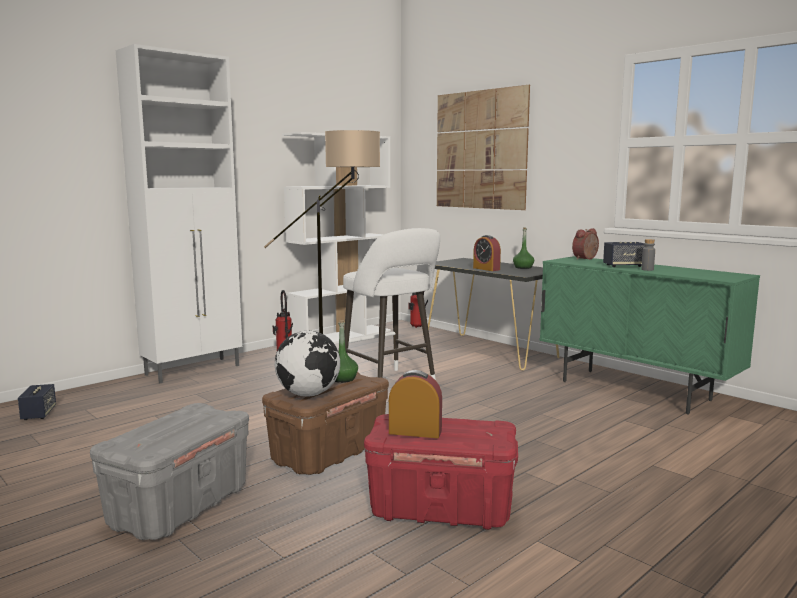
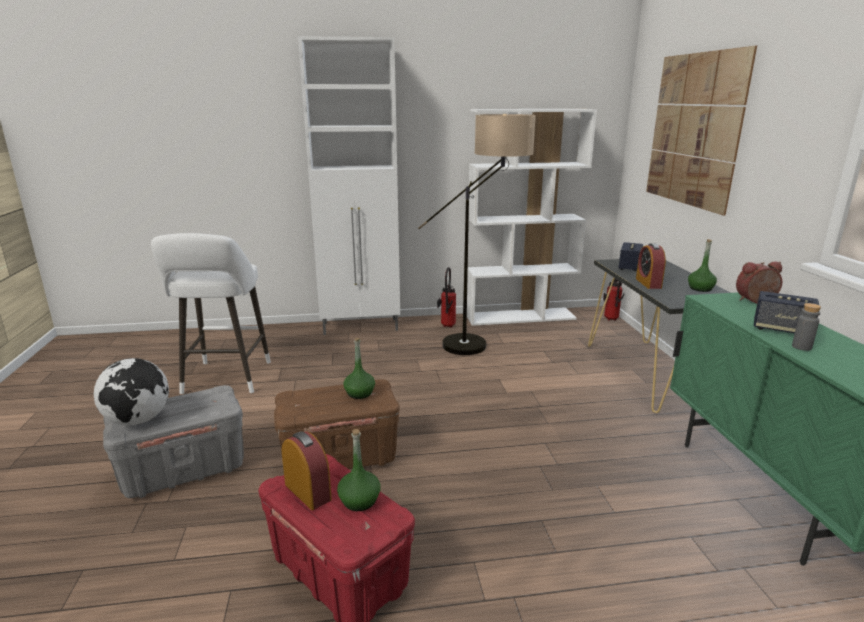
camera: 35 degrees right, 10 degrees up
speaker [18,384,56,420] -> speaker moved to [619,242,643,271]
globe [275,331,340,397] -> globe moved to [94,358,169,426]
white stool [343,228,440,380] -> white stool moved to [151,233,271,394]
none -> green bottle [337,429,381,511]

